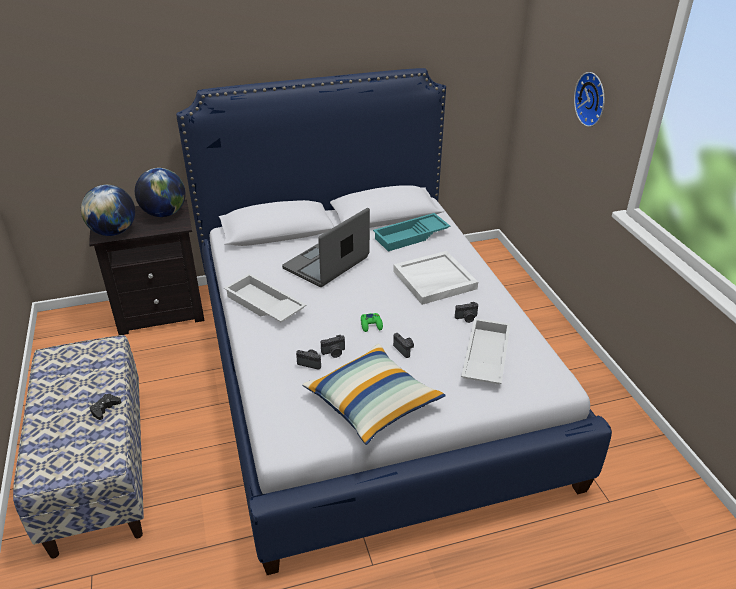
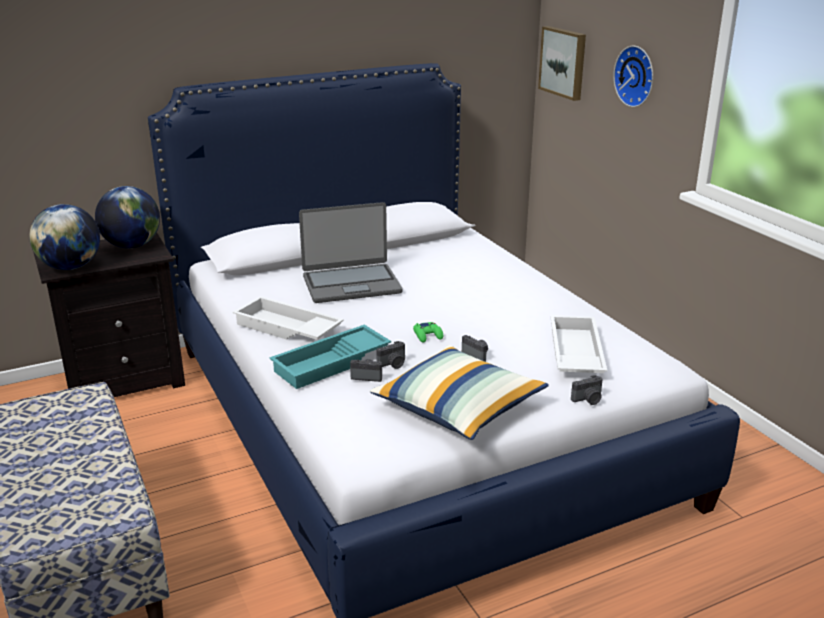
camera: 10 degrees left, 10 degrees down
black game controller [90,394,121,420] -> none
laptop [282,208,370,287] -> laptop turned 135 degrees counterclockwise [299,202,402,303]
turquoise tray [373,213,450,251] -> turquoise tray moved to [269,325,391,389]
white tray [393,251,478,305] -> none
camera [455,302,478,323] -> camera moved to [571,375,603,405]
none -> picture [538,26,586,101]

